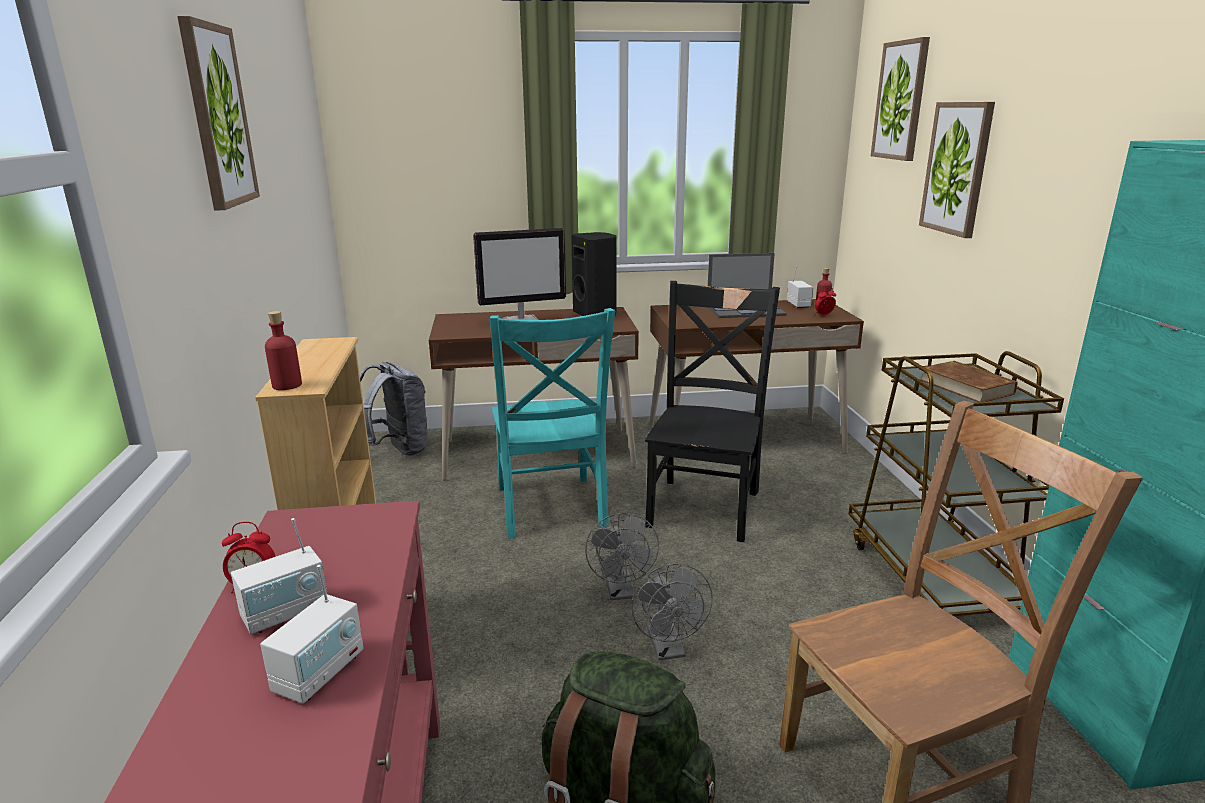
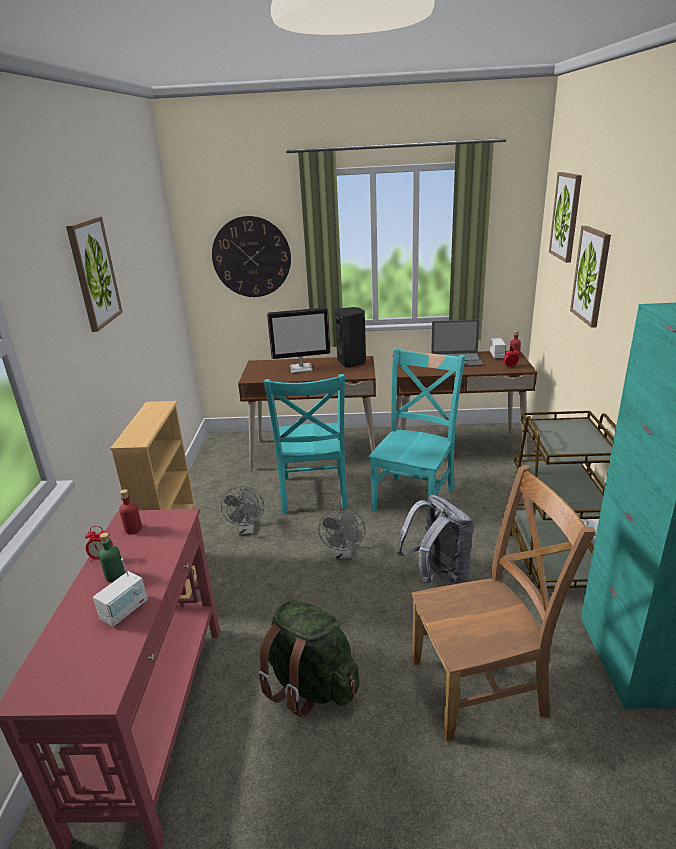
camera: 10 degrees right, 5 degrees up
radio [231,518,327,634] -> green bottle [99,532,125,582]
red bottle [265,311,302,390] -> red bottle moved to [119,489,142,535]
grey backpack [360,361,429,456] -> grey backpack moved to [397,494,474,585]
grey fan [631,564,713,660] -> grey fan moved to [221,486,264,536]
black chair [645,281,780,542] -> turquoise chair [369,348,465,512]
brown book [919,361,1017,402] -> none
none -> wall clock [212,216,291,297]

